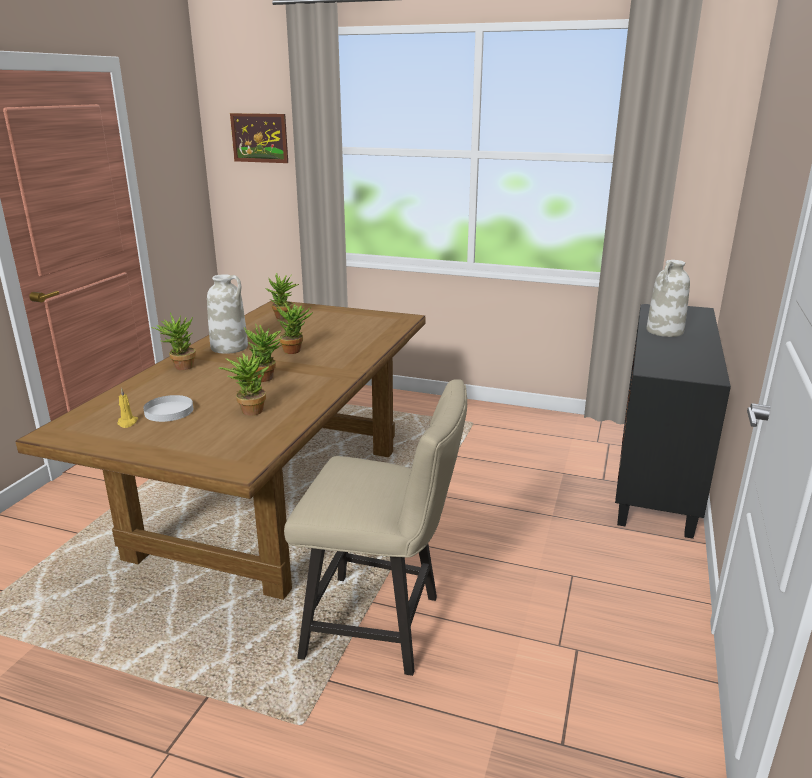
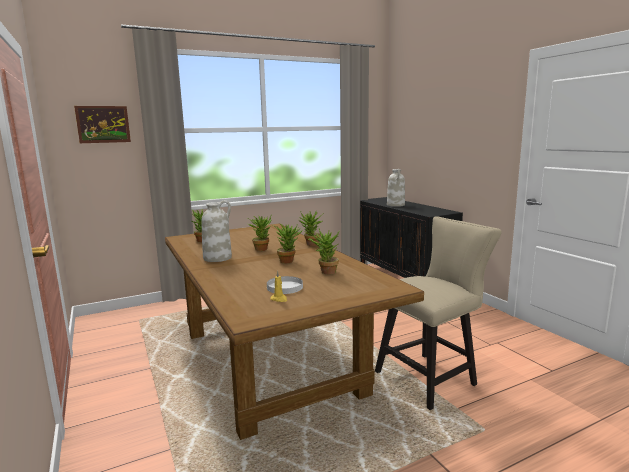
camera: 45 degrees left, 10 degrees down
potted plant [151,313,196,370] -> potted plant moved to [299,210,324,246]

